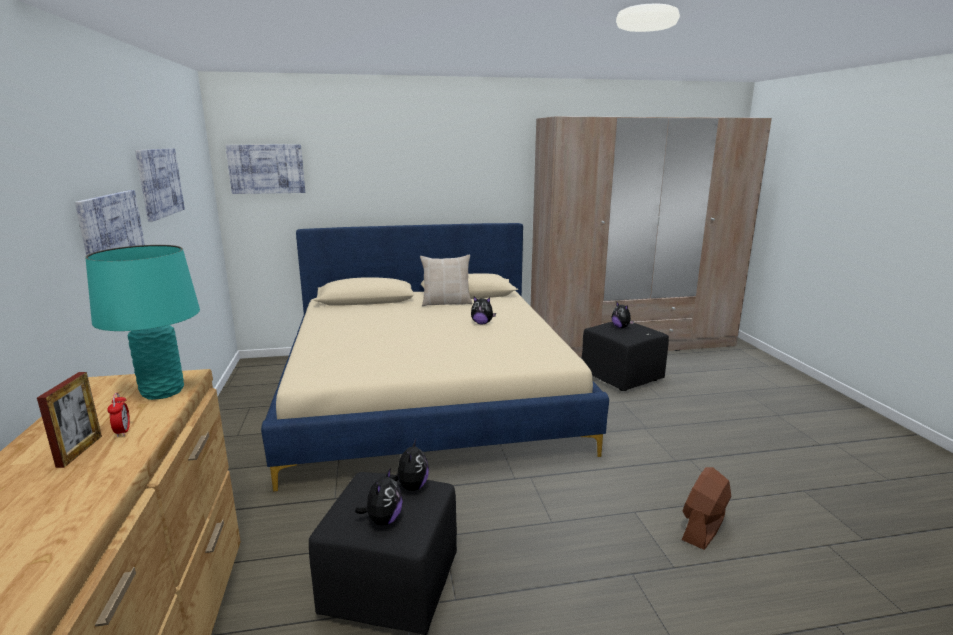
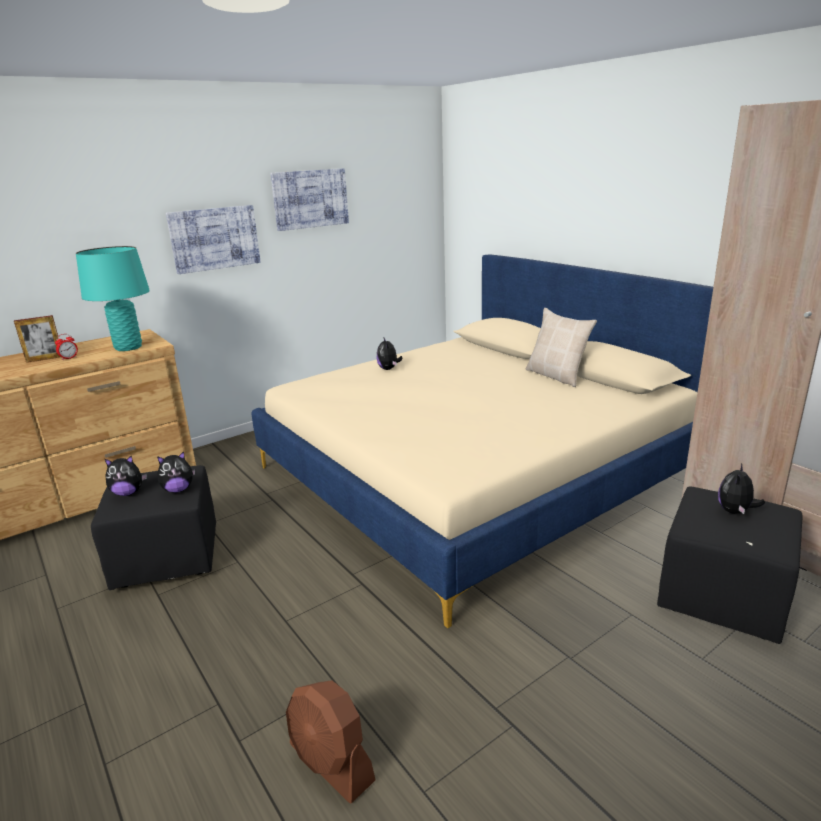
camera: 65 degrees right, 5 degrees up
picture [225,145,305,194] -> none
plush toy [471,297,496,324] -> plush toy moved to [376,338,402,370]
brown fan [682,467,731,550] -> brown fan turned 150 degrees counterclockwise [286,680,376,803]

